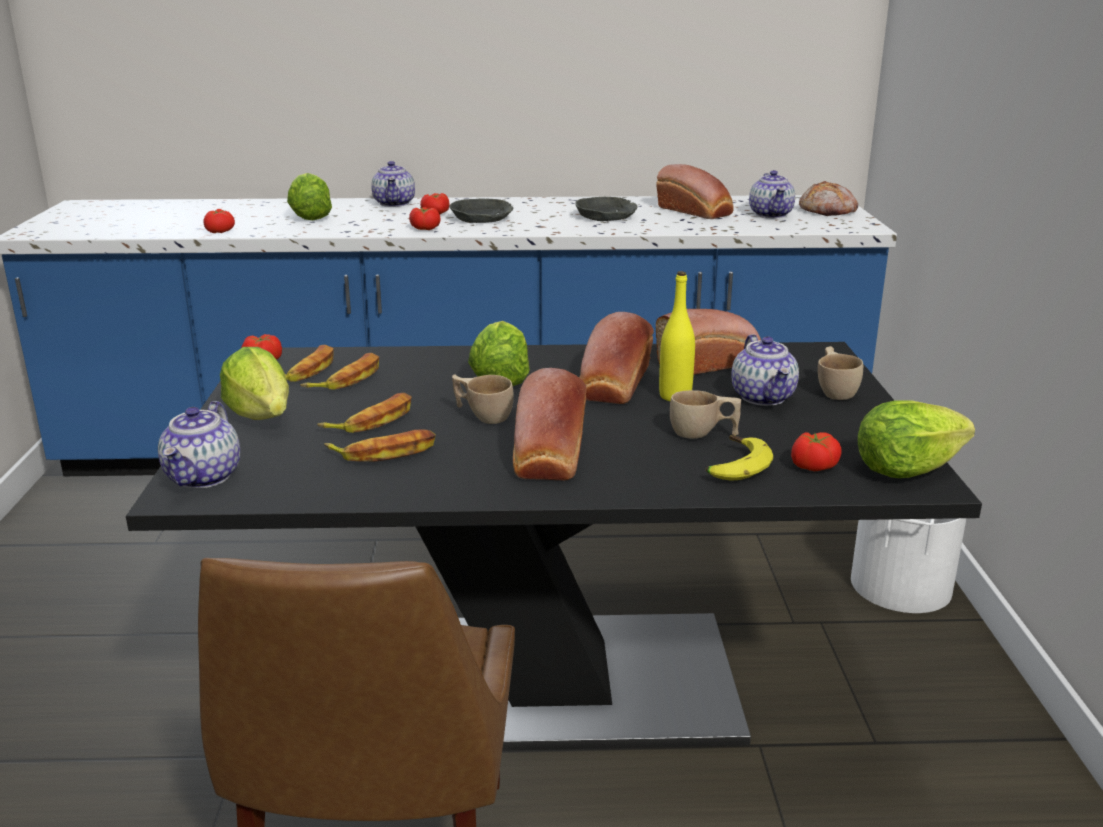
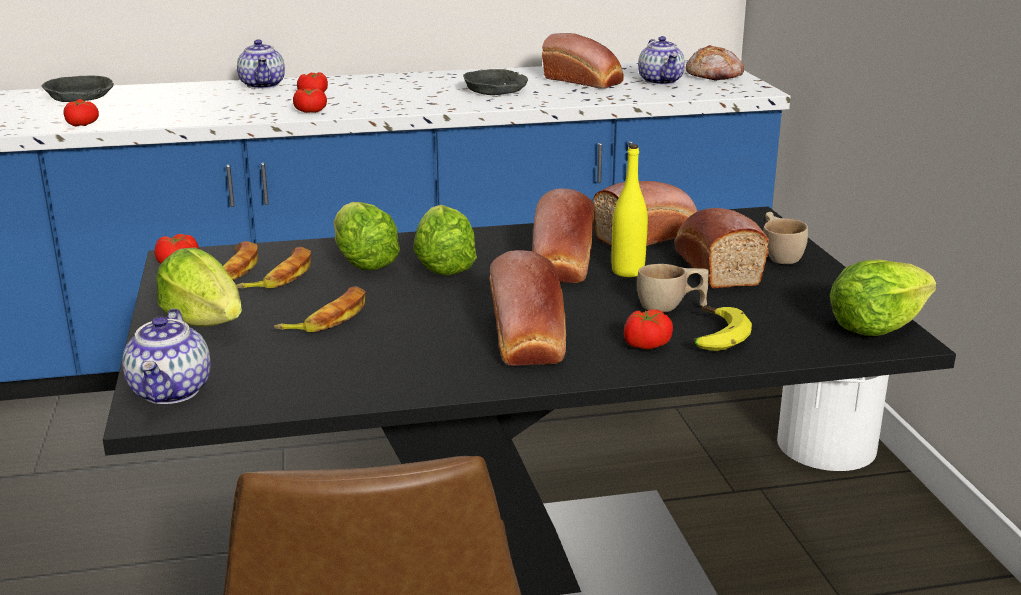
camera: 10 degrees left, 0 degrees up
lettuce [287,173,332,220] -> lettuce moved to [334,202,400,270]
banana [324,429,436,462] -> none
grey bowl [449,199,513,223] -> grey bowl moved to [41,75,114,102]
beige cup [452,375,514,424] -> none
teapot [731,334,799,406] -> bread [674,208,769,289]
tomato [791,432,842,471] -> tomato moved to [624,309,673,350]

